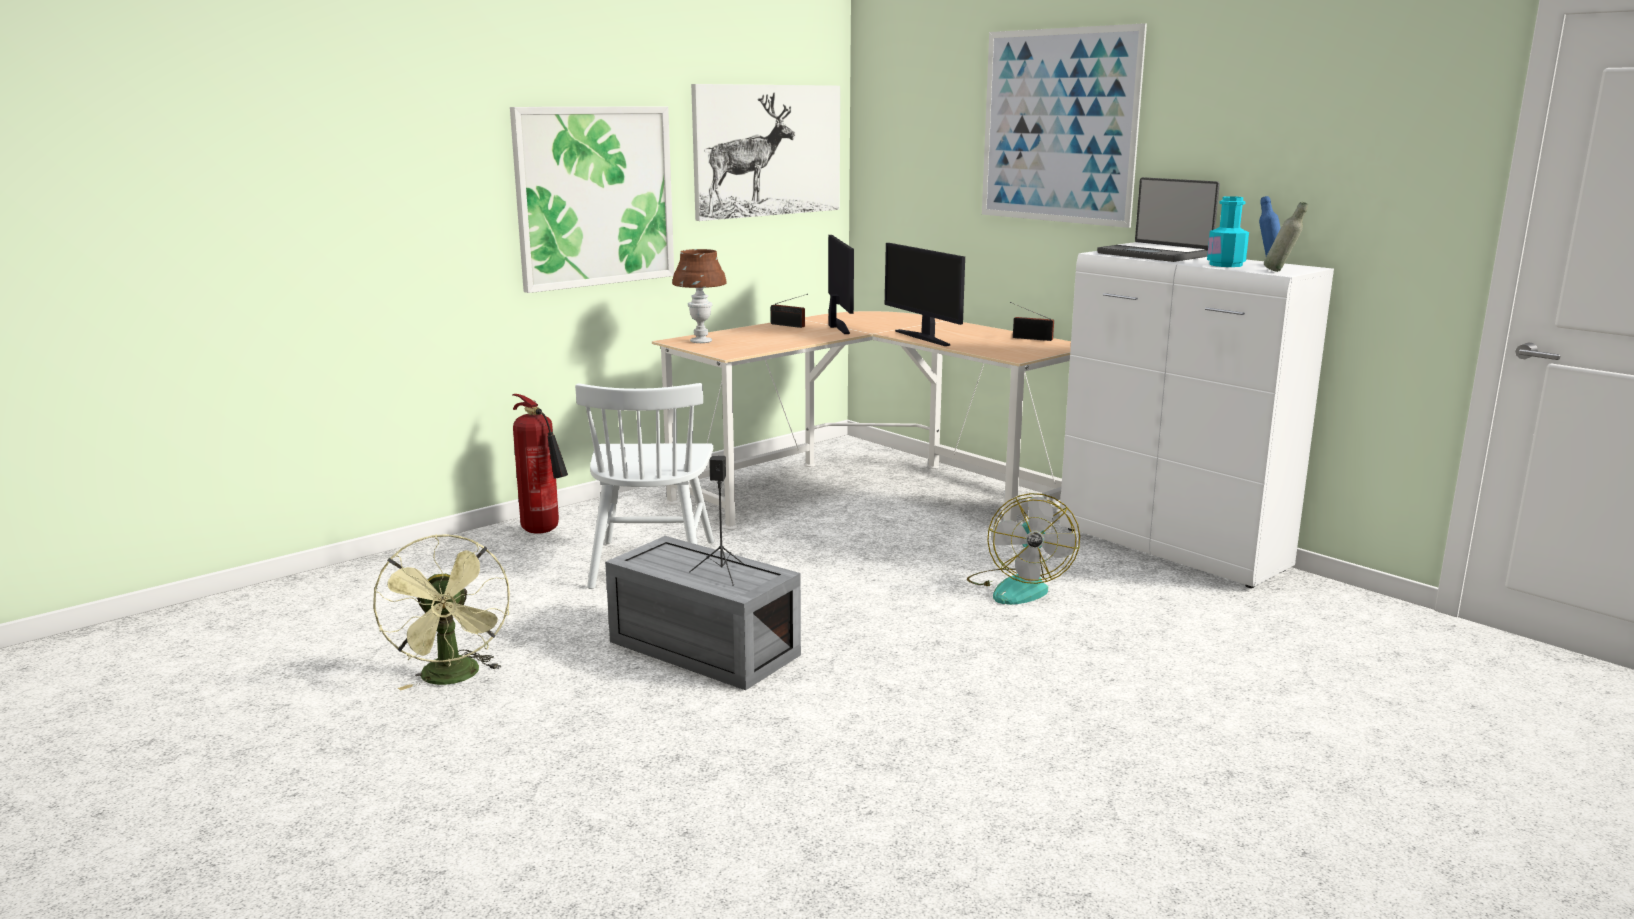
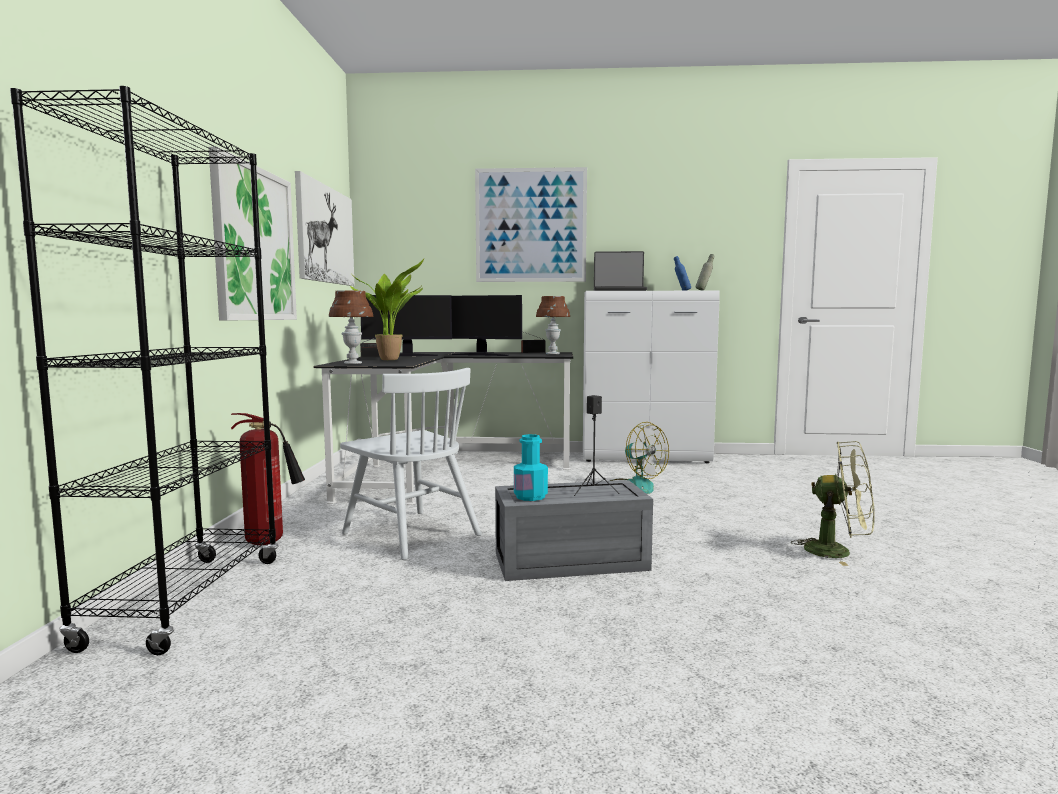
camera: 45 degrees left, 10 degrees down
green fan [373,534,510,691] -> green fan moved to [791,441,875,566]
beige desk [652,311,1071,529] -> black desk [314,352,573,505]
monitor [828,235,854,334] -> monitor turned 135 degrees clockwise [361,295,452,356]
turquoise bottle [1207,196,1249,267] -> turquoise bottle moved to [514,434,548,501]
none -> black bookcase [10,86,278,655]
none -> potted plant [350,259,424,360]
none -> brown table lamp [536,296,570,354]

